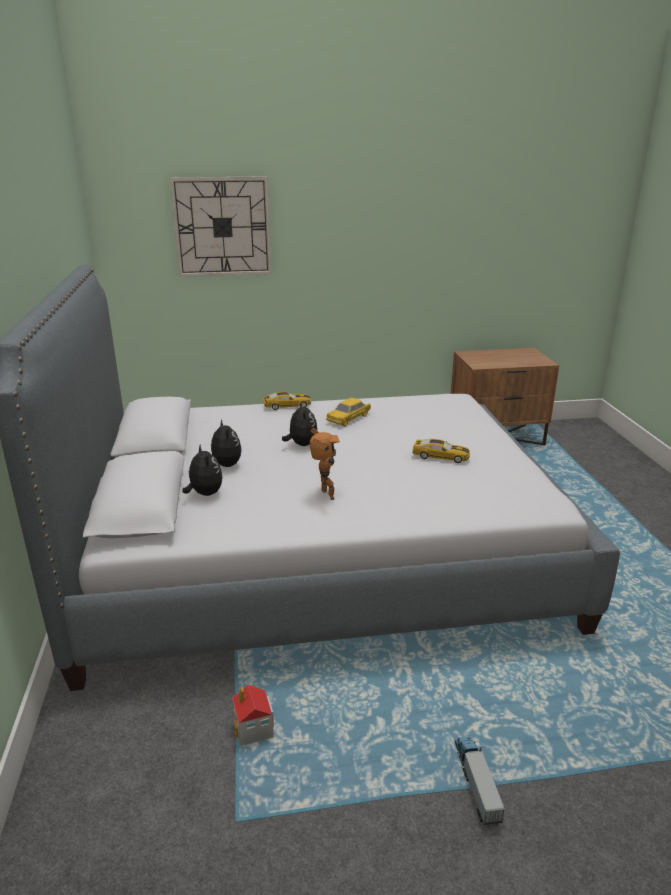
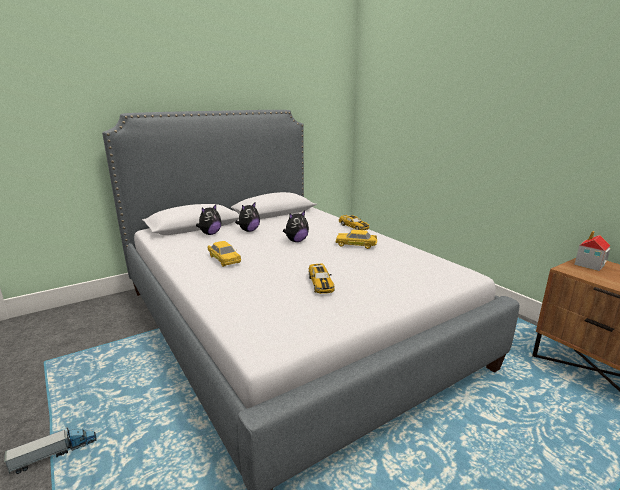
camera: 65 degrees right, 5 degrees down
wall clock [170,176,272,277] -> none
toy house [232,685,274,746] -> toy house moved to [574,231,611,271]
toy robot [310,428,340,500] -> yellow toy car [208,241,241,267]

